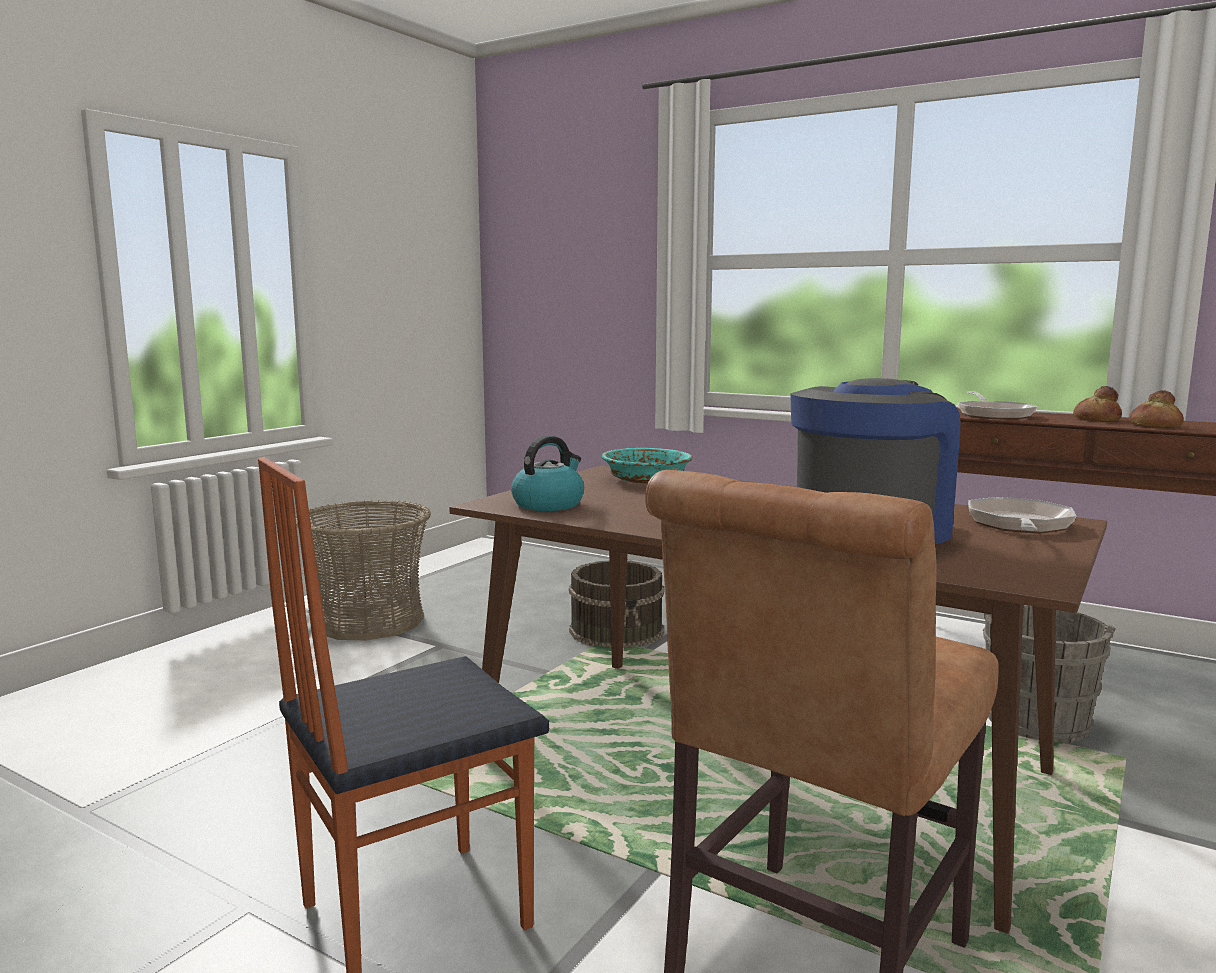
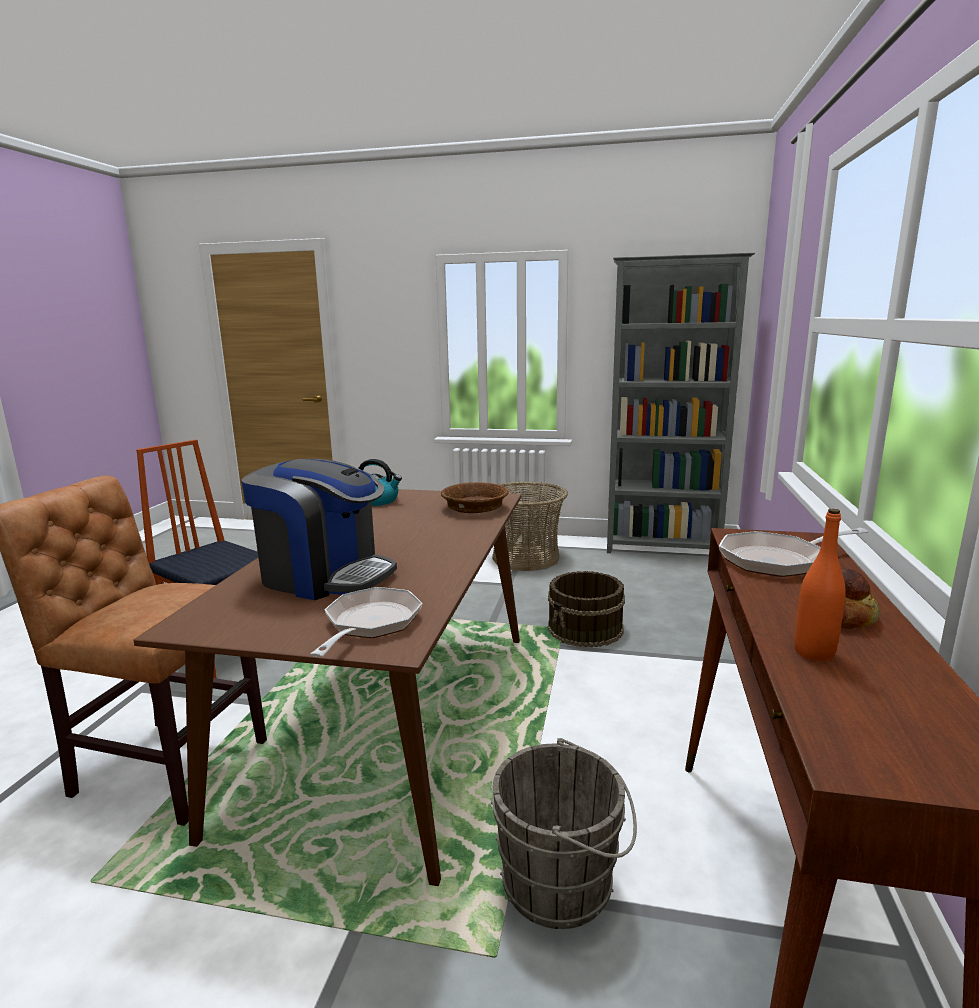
camera: 70 degrees right, 5 degrees up
turquoise bowl [602,448,692,484] -> brown bowl [441,482,509,513]
frying pan [968,497,1076,534] -> frying pan turned 75 degrees counterclockwise [310,587,422,657]
bread [1129,390,1184,428] -> orange bottle [794,509,846,661]
none -> grey bookcase [607,253,755,553]

